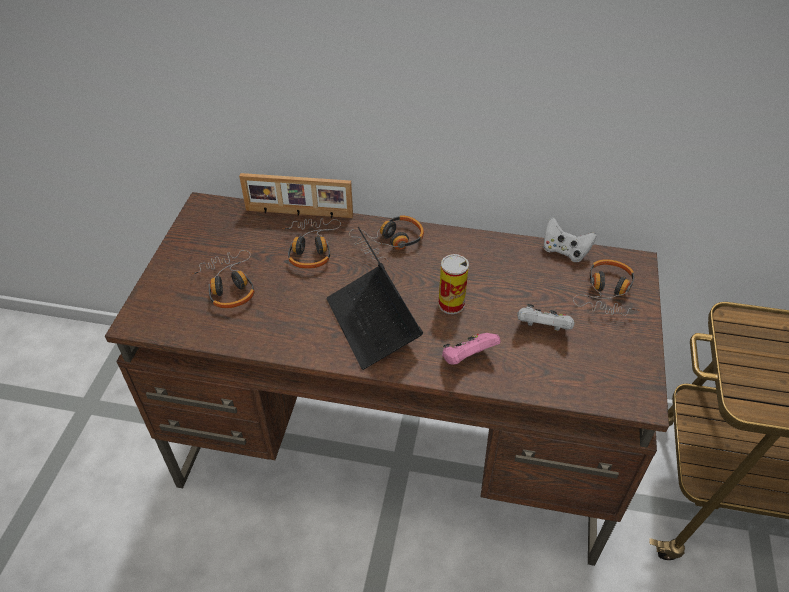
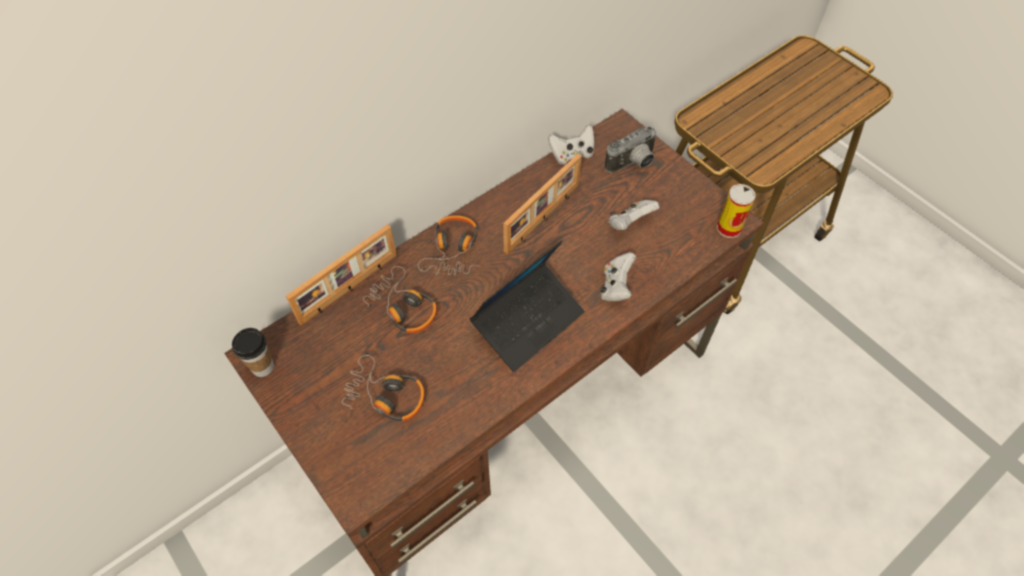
camera: 50 degrees left, 10 degrees up
laptop [326,227,423,370] -> laptop turned 60 degrees counterclockwise [470,241,585,372]
can [438,254,469,314] -> can moved to [717,184,756,238]
pink game controller [442,333,501,365] -> white game controller [601,252,636,301]
headphones [573,259,640,316] -> camera [605,126,657,173]
none -> cup [232,328,274,377]
none -> picture frame [503,154,582,254]

